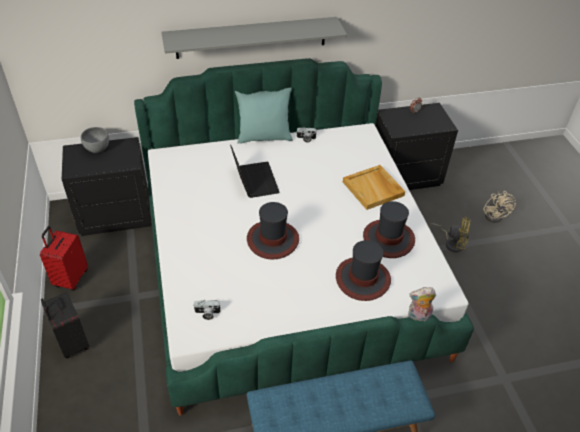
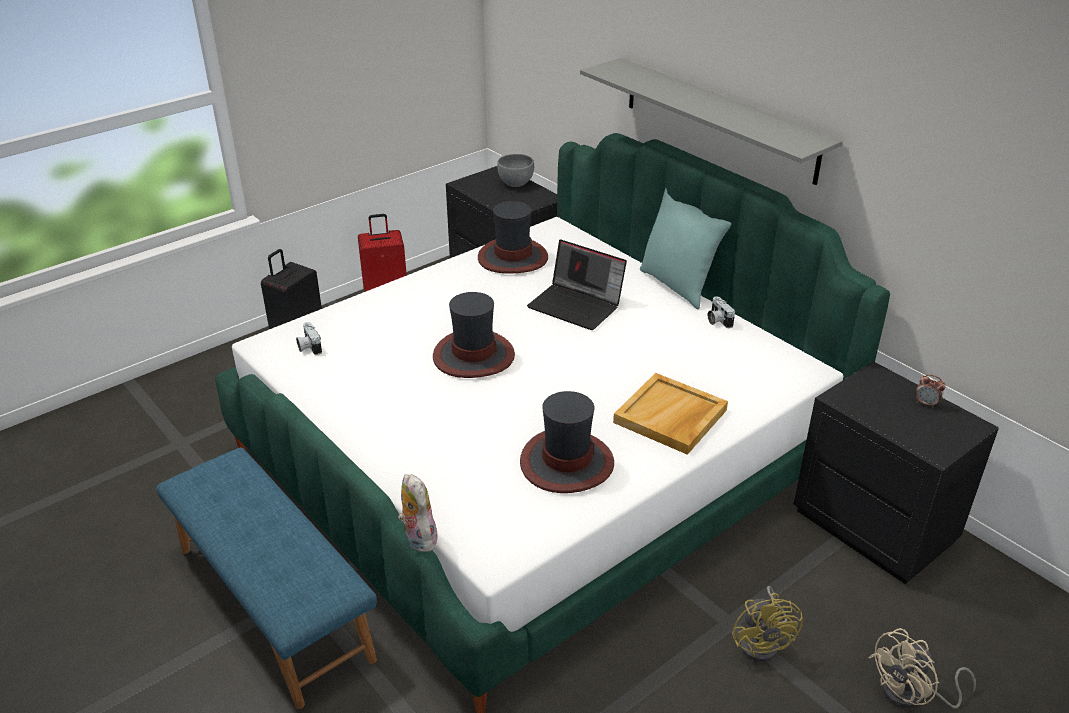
camera: 65 degrees right, 10 degrees down
laptop [230,145,279,198] -> laptop turned 75 degrees clockwise [527,239,627,330]
hat [336,240,391,301] -> hat moved to [478,201,548,274]

